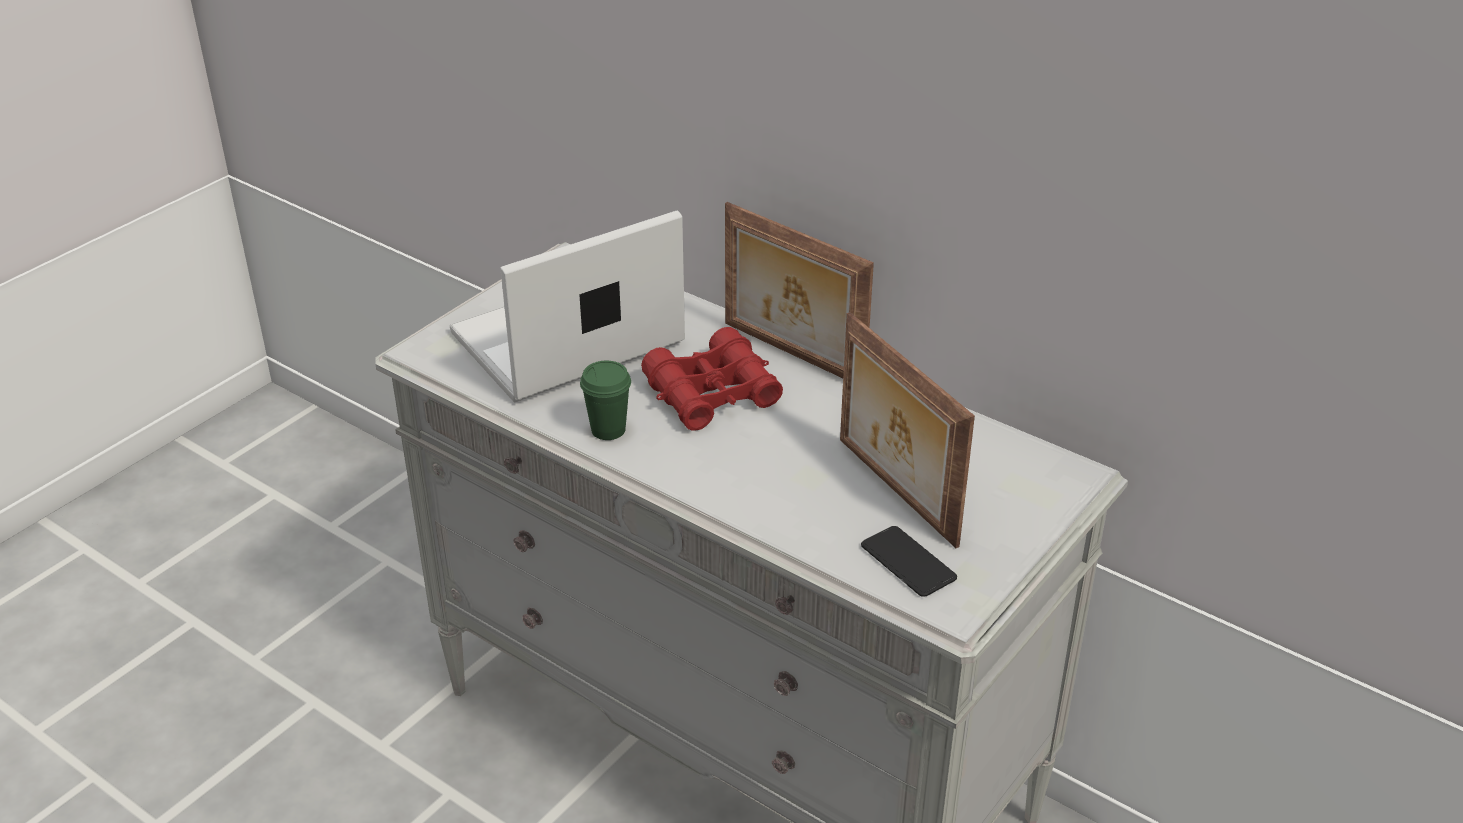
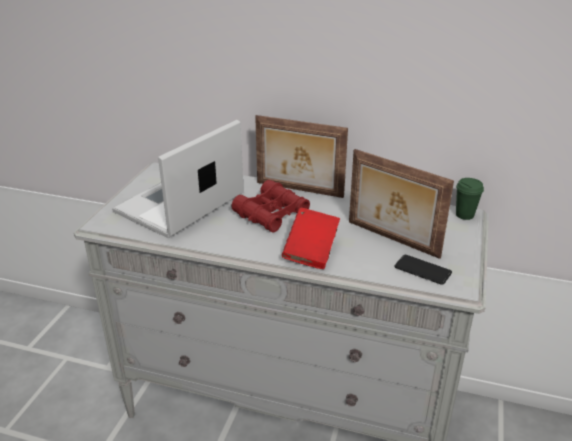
camera: 20 degrees left, 5 degrees down
green cup [580,361,631,440] -> green cup moved to [456,178,484,220]
none -> red book [282,208,340,269]

